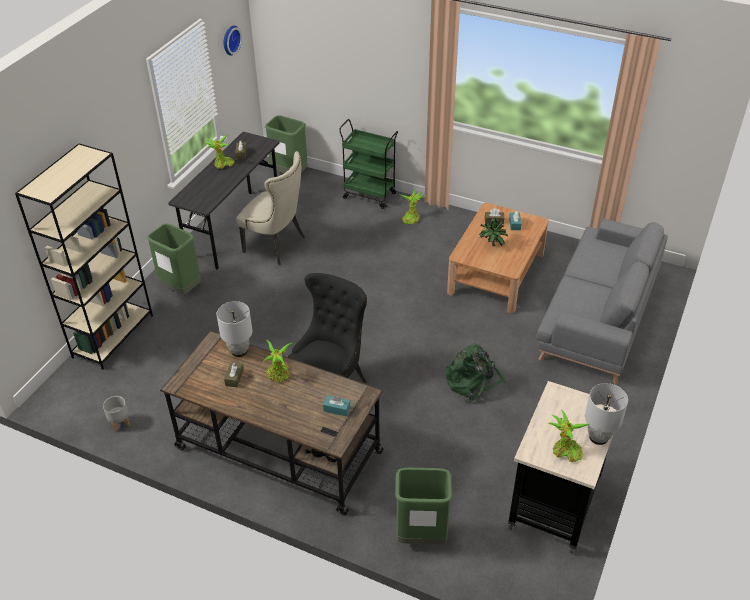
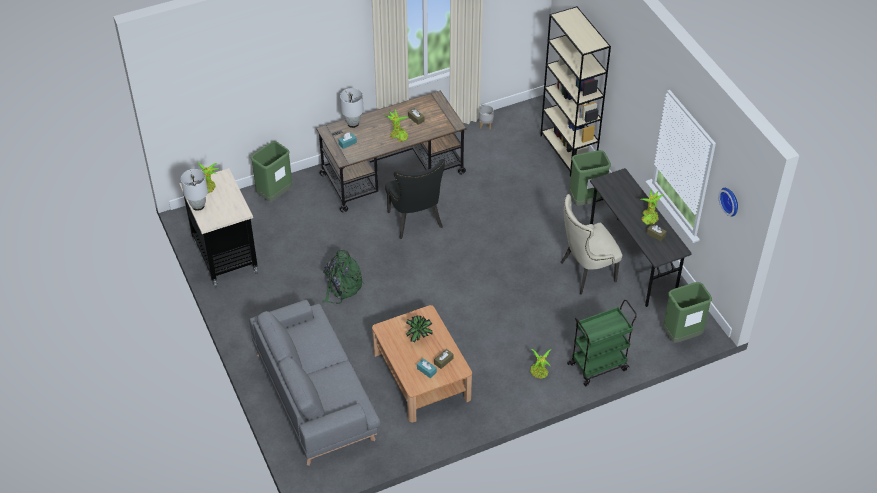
camera: 130 degrees right, 5 degrees up
white table lamp [216,301,252,357] -> white table lamp moved to [340,88,364,128]

